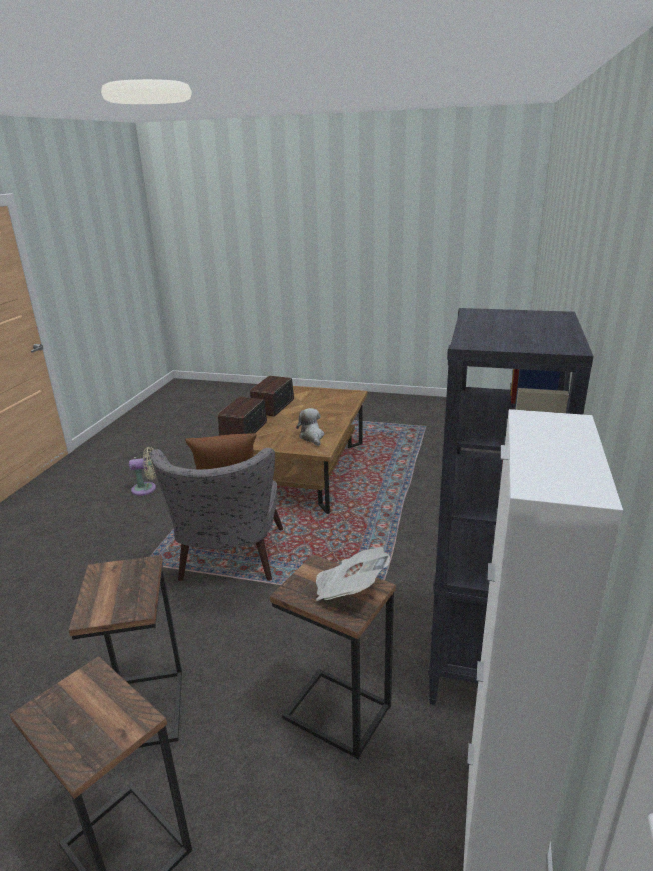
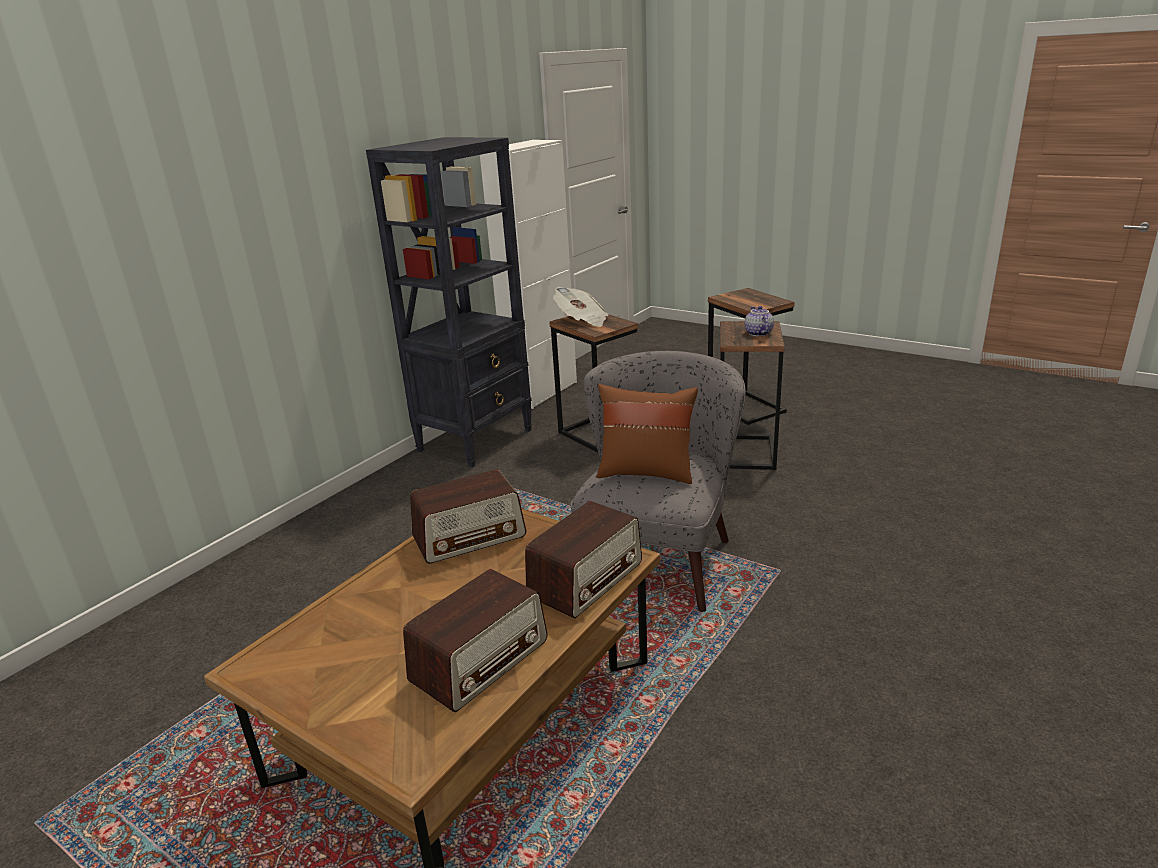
camera: 160 degrees left, 0 degrees up
beige fan [129,447,156,496] -> none
plush toy [296,408,324,446] -> radio [410,470,526,564]
none -> teapot [745,306,774,336]

